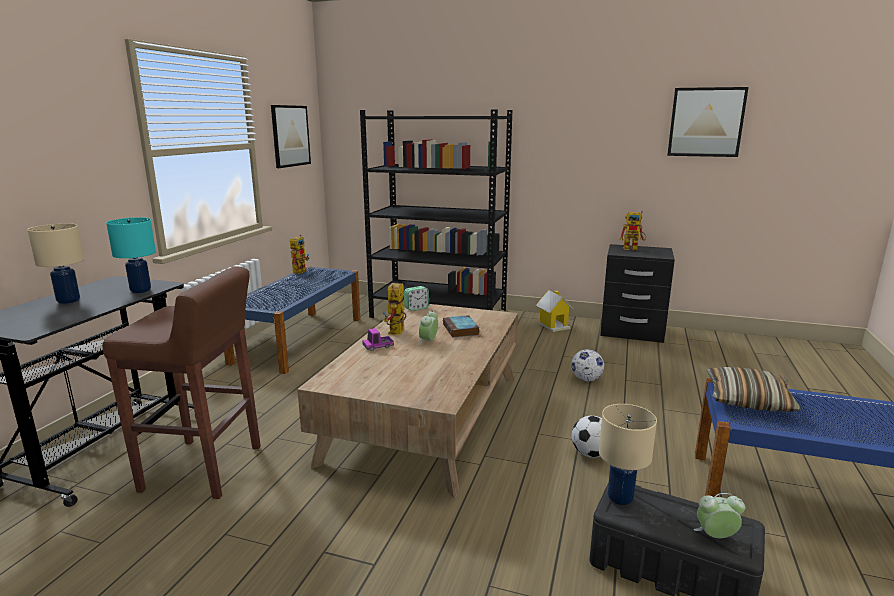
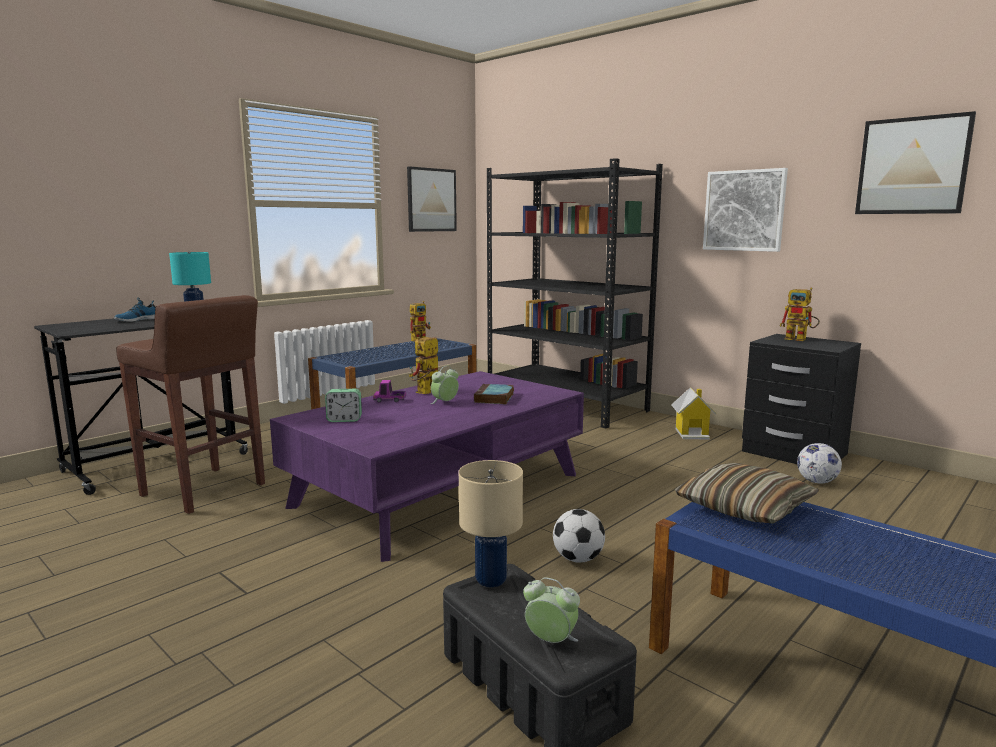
camera: 25 degrees right, 5 degrees down
beige table lamp [27,223,84,304] -> shoe [114,298,155,322]
brown coffee table [297,304,518,498] -> purple coffee table [270,371,584,562]
alarm clock [404,286,429,311] -> alarm clock moved to [325,389,362,422]
football [571,349,604,381] -> football moved to [797,443,842,484]
none -> picture [703,168,788,252]

